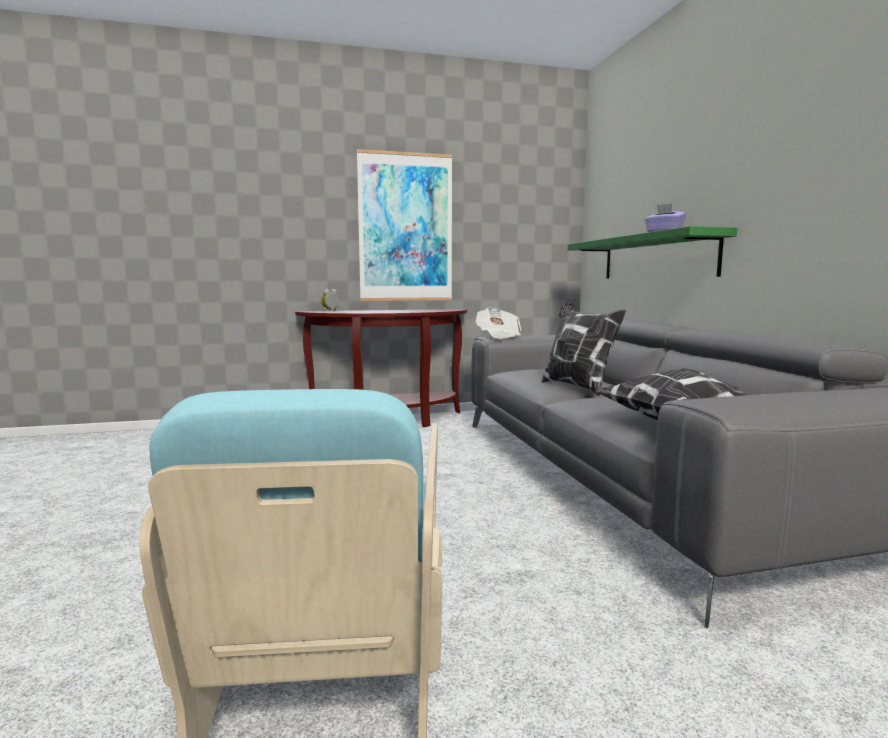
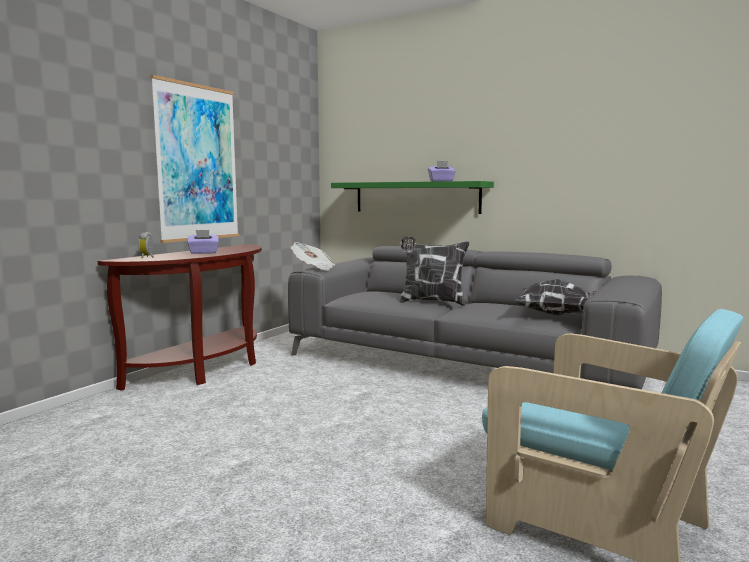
camera: 45 degrees left, 0 degrees up
none -> purple tissue box [187,230,219,254]

